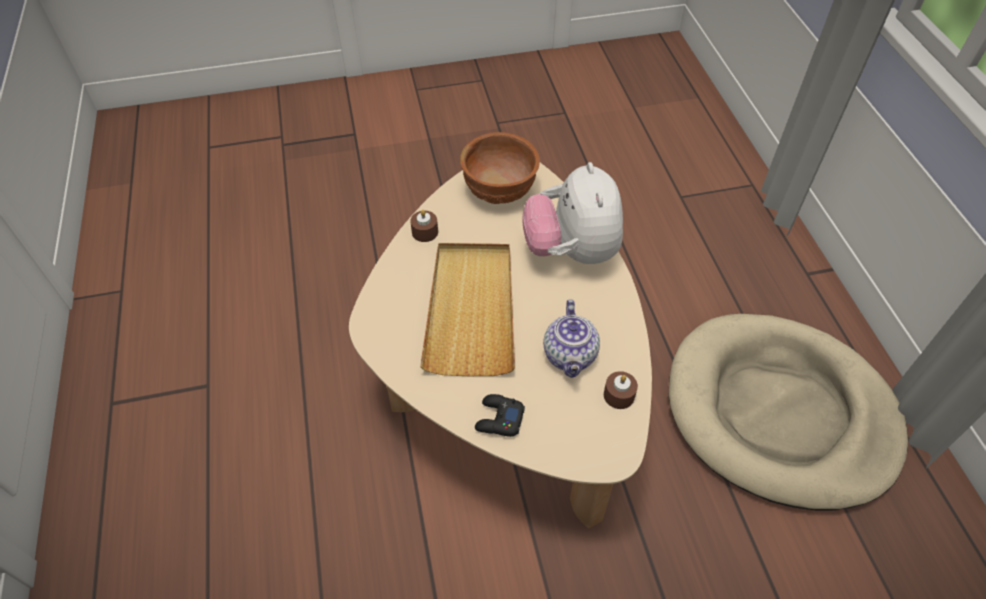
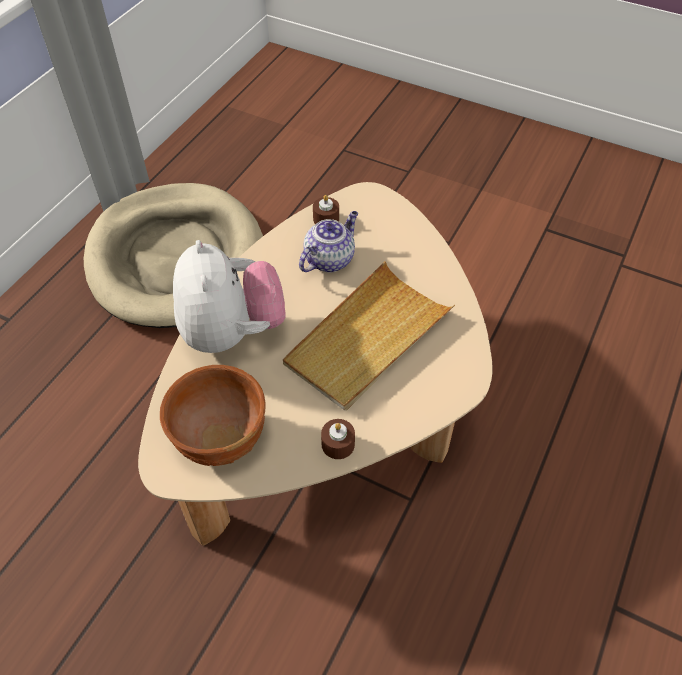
camera: 140 degrees left, 0 degrees up
black game controller [475,394,525,437] -> none
plush toy [523,162,623,264] -> plush toy turned 45 degrees counterclockwise [173,240,285,353]

